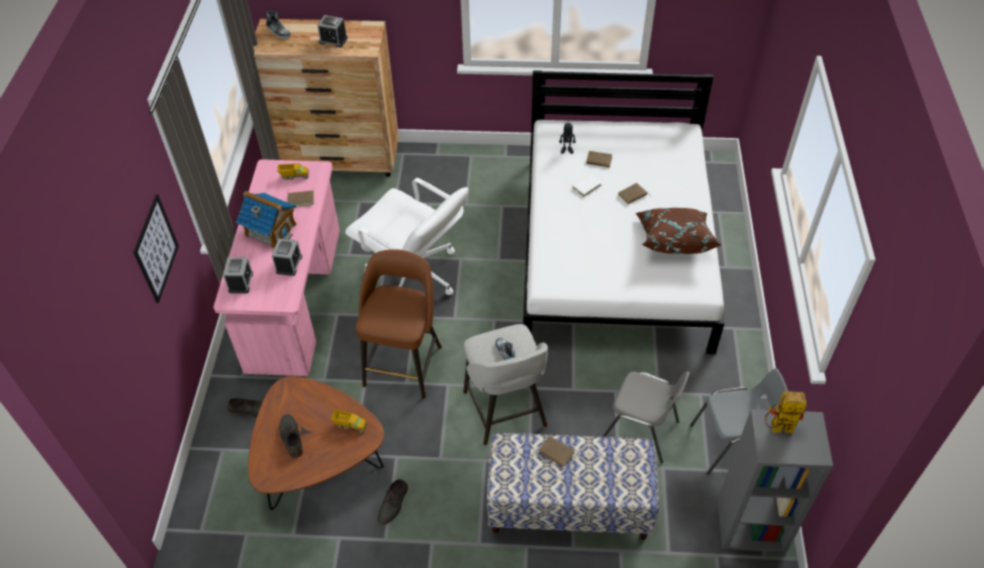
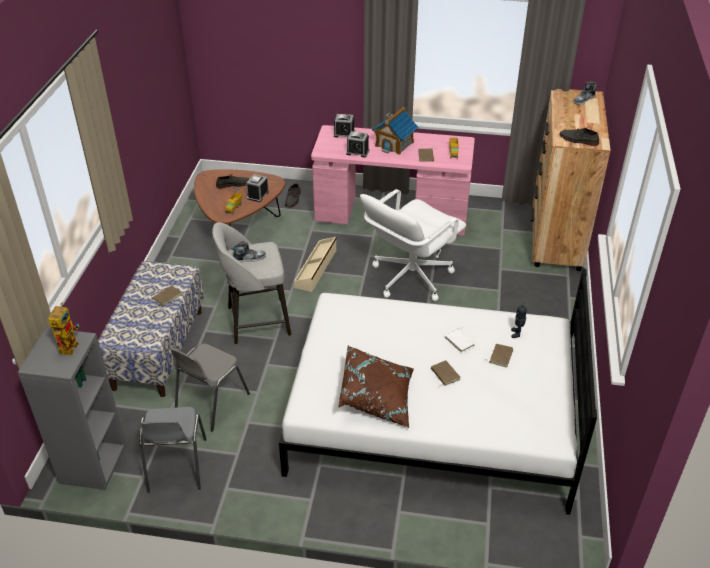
camera: 95 degrees right, 10 degrees down
picture [133,194,179,303] -> none
alarm clock [317,15,348,48] -> alarm clock moved to [246,174,269,202]
brown stool [356,249,442,399] -> beige storage box [294,237,336,292]
grey shoe [377,479,408,525] -> grey shoe moved to [560,128,599,146]

